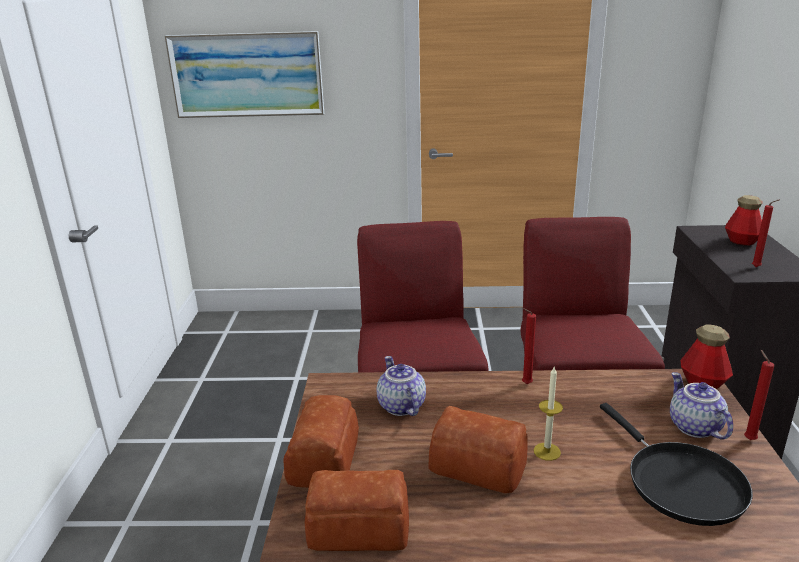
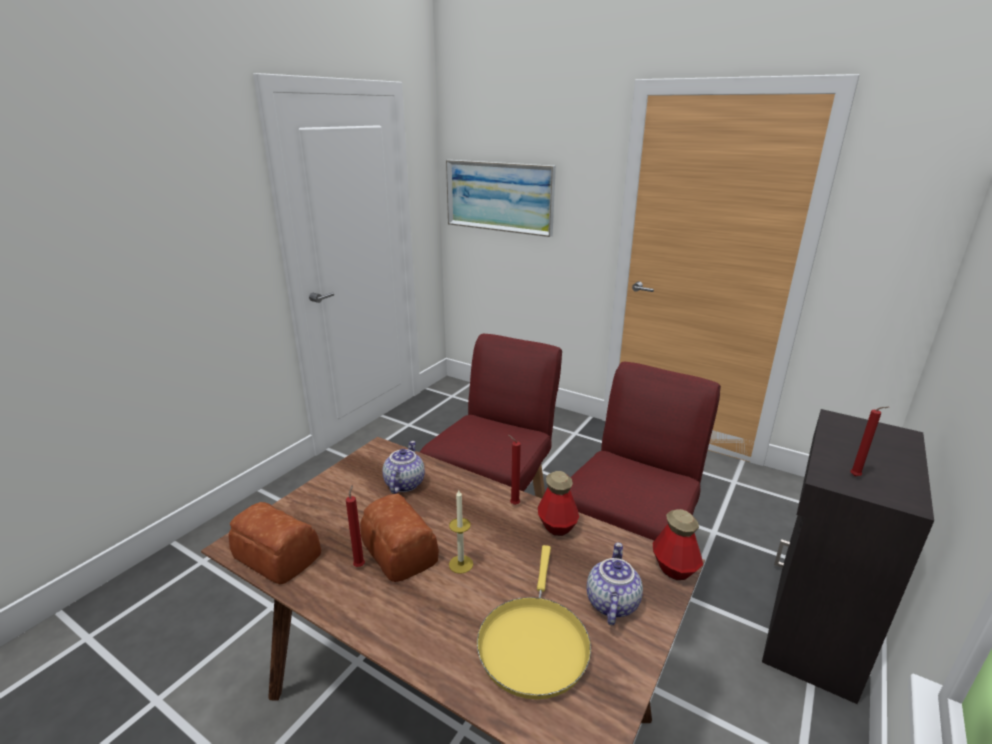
camera: 30 degrees right, 0 degrees up
bread [283,395,359,488] -> none
black frying pan [600,403,753,526] -> yellow frying pan [477,545,591,699]
bottle [725,195,763,246] -> bottle moved to [538,471,579,536]
red candle [744,350,774,440] -> red candle moved to [346,485,365,567]

